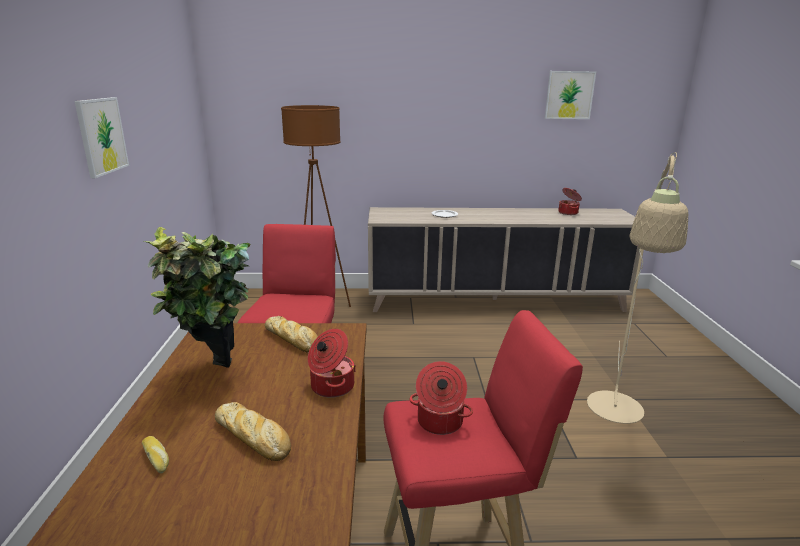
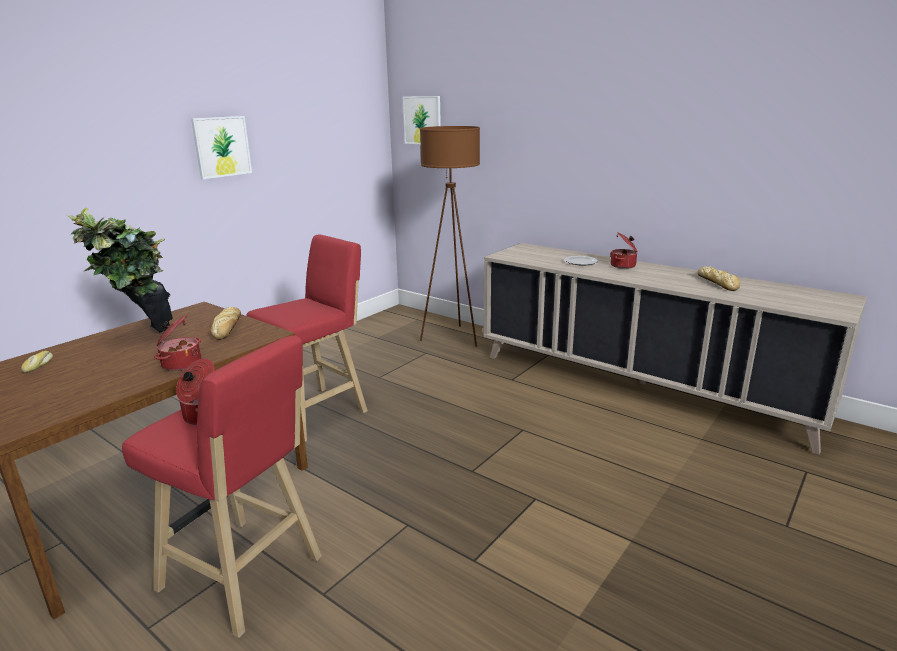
camera: 40 degrees right, 0 degrees up
bread [215,402,291,461] -> bread moved to [697,266,740,291]
picture [545,71,596,119] -> picture moved to [403,96,441,144]
cooking pot [558,188,582,215] -> cooking pot moved to [610,232,638,269]
beige floor lamp [587,152,688,424] -> none

